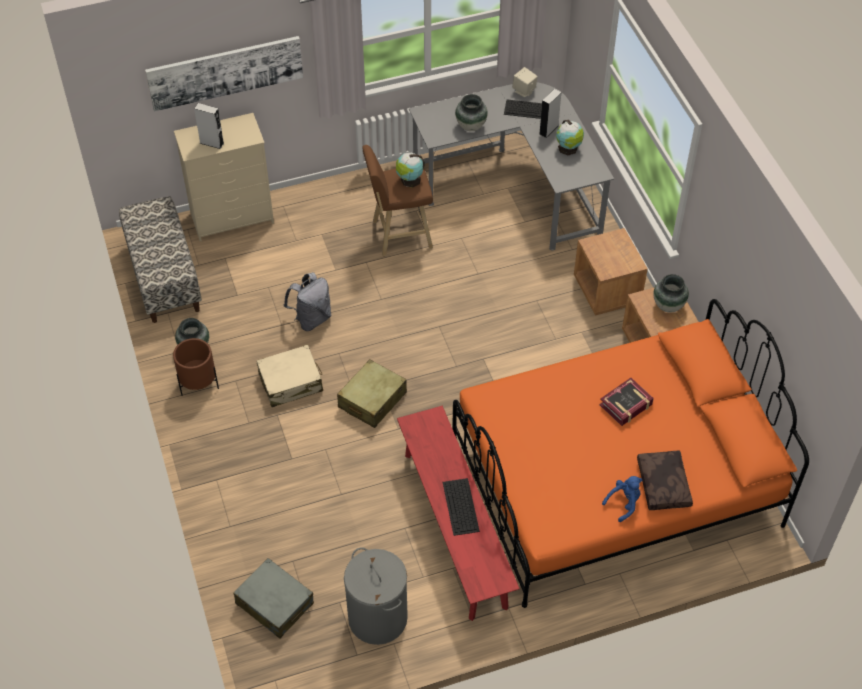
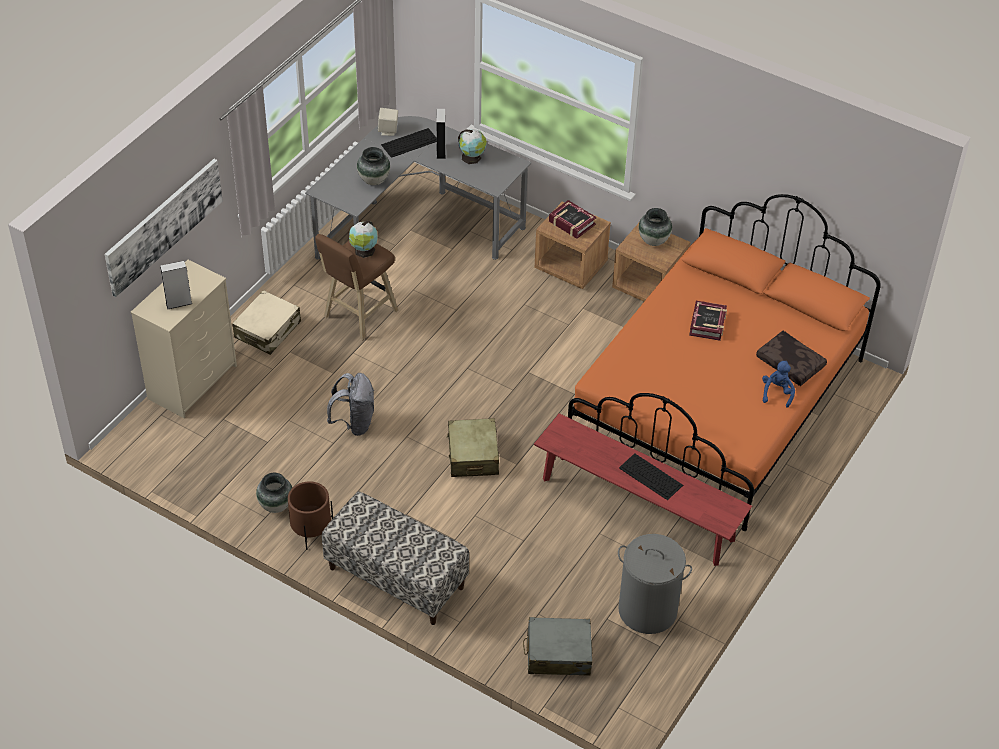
camera: 40 degrees left, 5 degrees down
bench [119,196,202,323] -> bench moved to [322,492,469,625]
beige suitcase [256,344,323,407] -> beige suitcase moved to [232,290,301,355]
none -> book [549,200,596,239]

